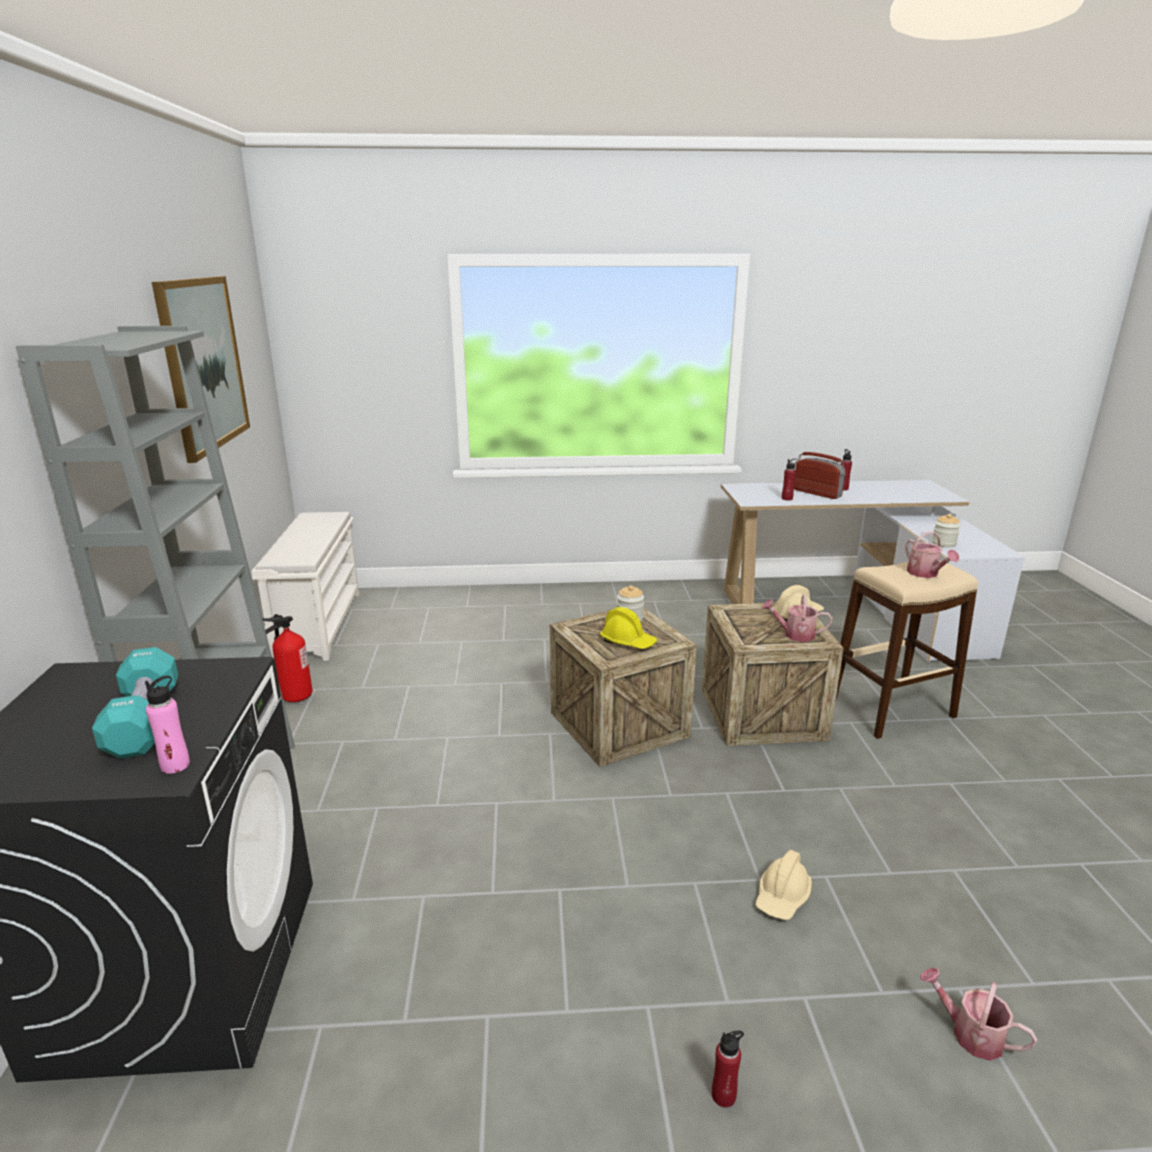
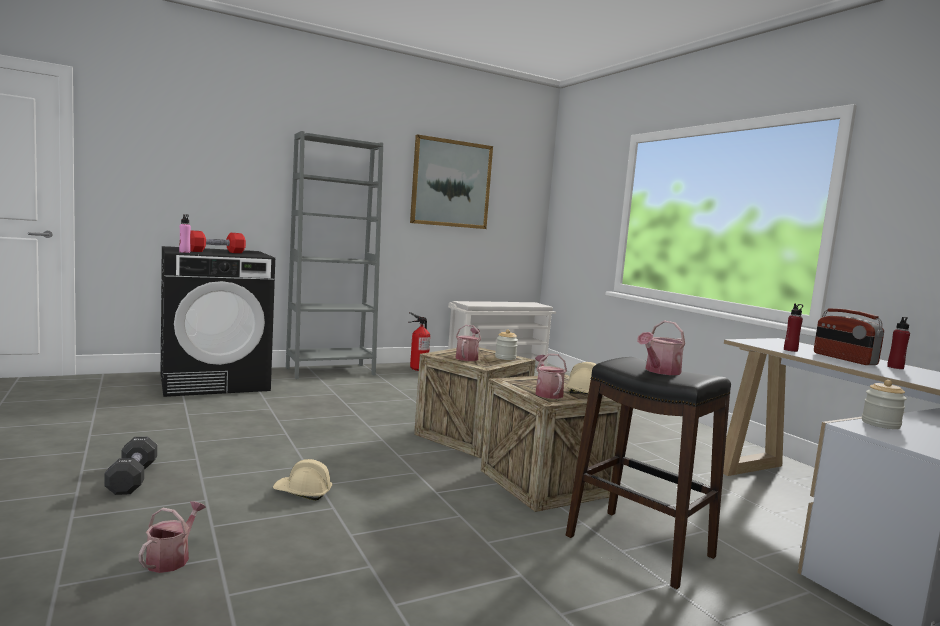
camera: 65 degrees right, 15 degrees down
turquoise dumbbell [92,647,178,758] -> red dumbbell [190,230,246,253]
yellow hard hat [600,607,657,649] -> watering can [456,325,481,361]
red bottle [712,1030,744,1108] -> black dumbbell [104,437,157,495]
radio [794,452,846,499] -> radio turned 135 degrees clockwise [814,308,884,365]
beige stool [835,560,978,739] -> black stool [566,357,731,589]

